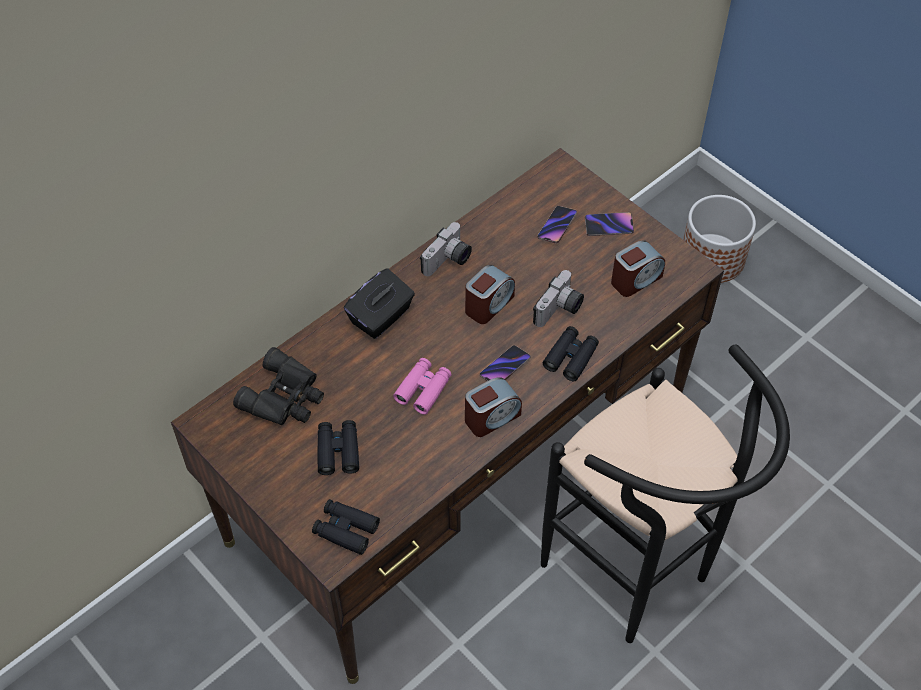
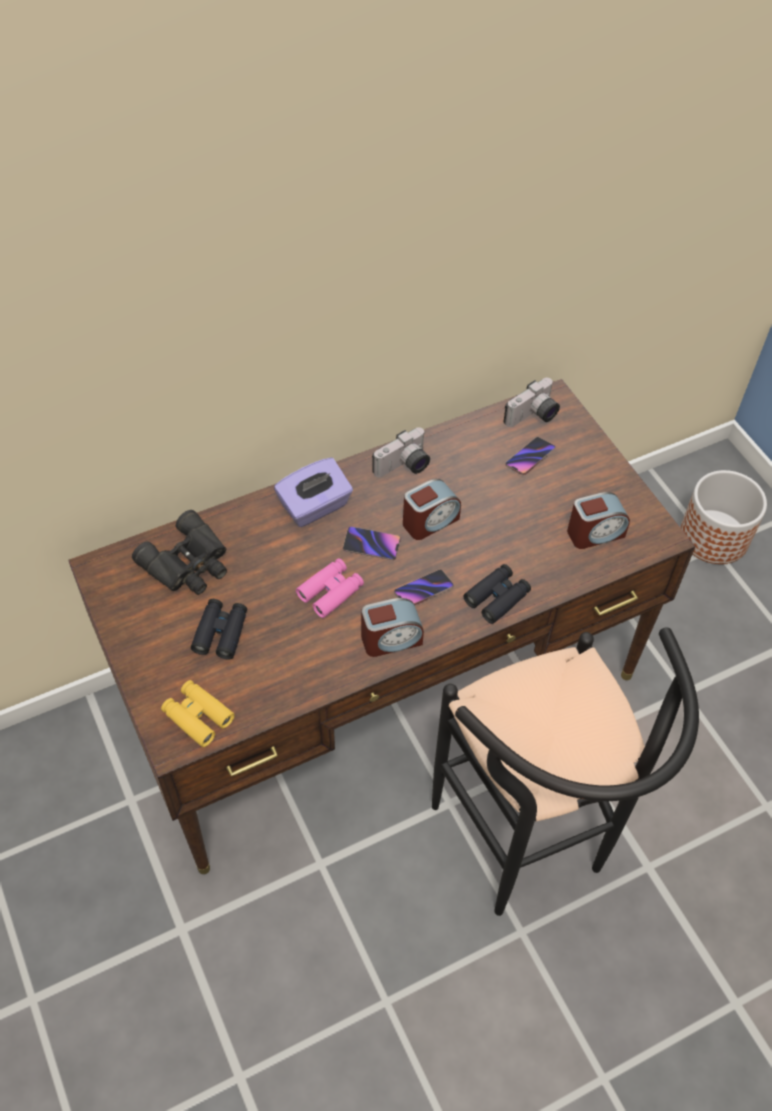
camera: 15 degrees right, 0 degrees up
black binoculars [312,499,380,555] -> yellow binoculars [161,680,235,747]
black tissue box [344,268,415,339] -> purple tissue box [274,458,353,527]
camera [533,270,584,327] -> camera moved to [504,378,560,427]
phone [585,212,634,236] -> phone moved to [343,527,401,560]

